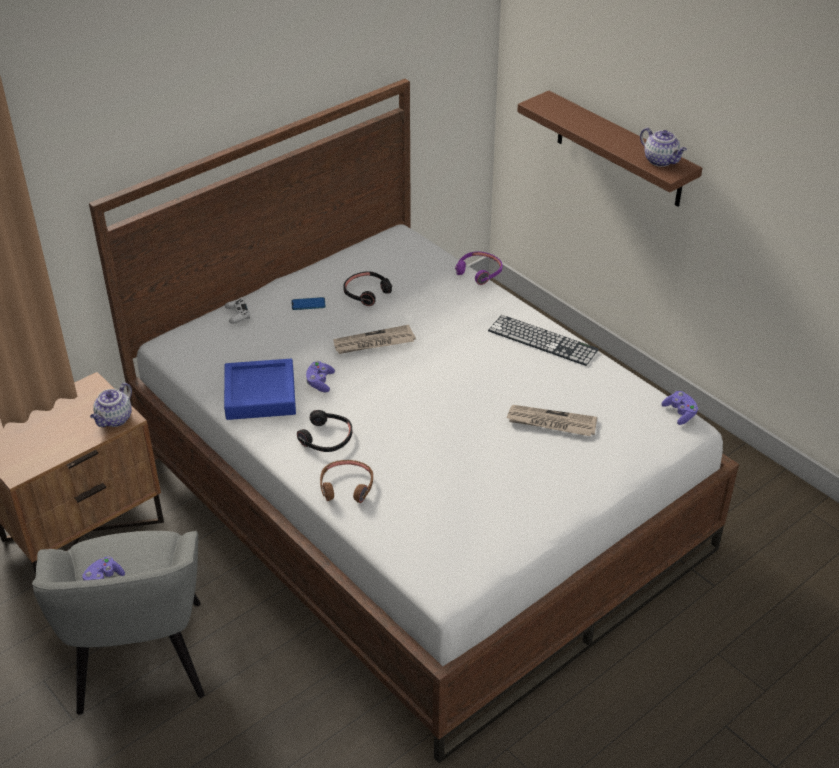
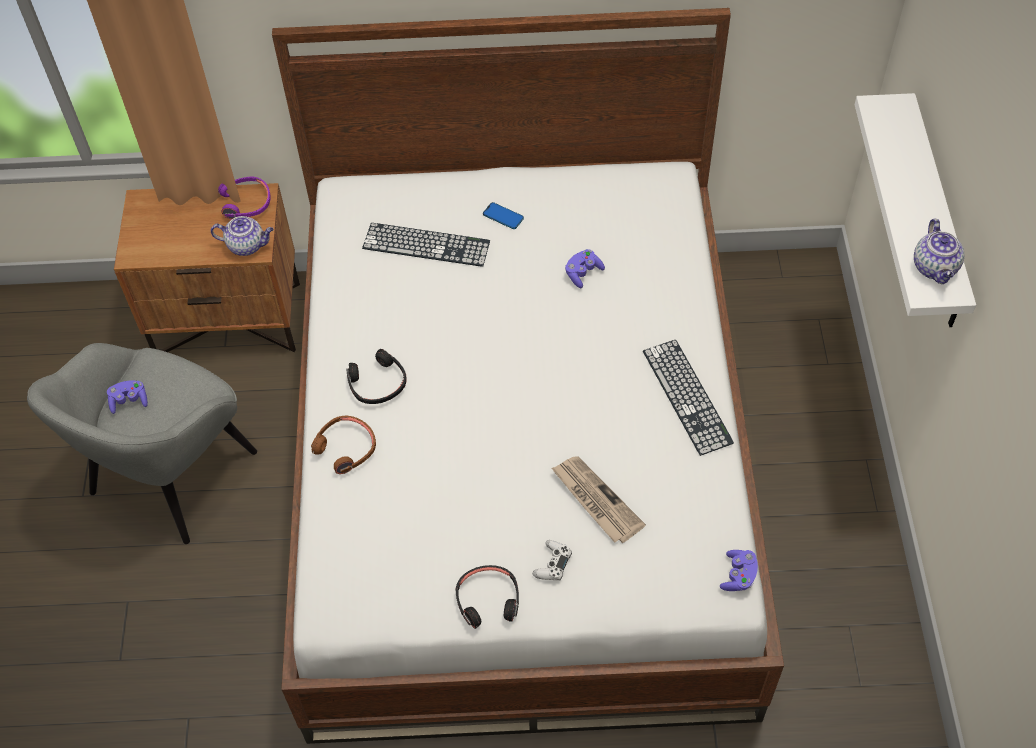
camera: 40 degrees right, 15 degrees up
teapot [90,383,132,427] -> teapot turned 150 degrees counterclockwise [211,216,274,256]
blue tray [224,359,296,420] -> none
white game controller [225,299,250,324] -> white game controller moved to [533,540,572,580]
purple game controller [306,361,335,392] -> purple game controller moved to [565,249,605,288]
newspaper [333,325,416,354] -> none
black headphones [343,271,392,306] -> black headphones moved to [456,565,519,629]
purple headphones [455,251,502,285] -> purple headphones moved to [218,176,271,219]
brown shelf [517,91,702,207] -> white shelf [854,93,976,327]
none -> keyboard [362,223,490,267]

